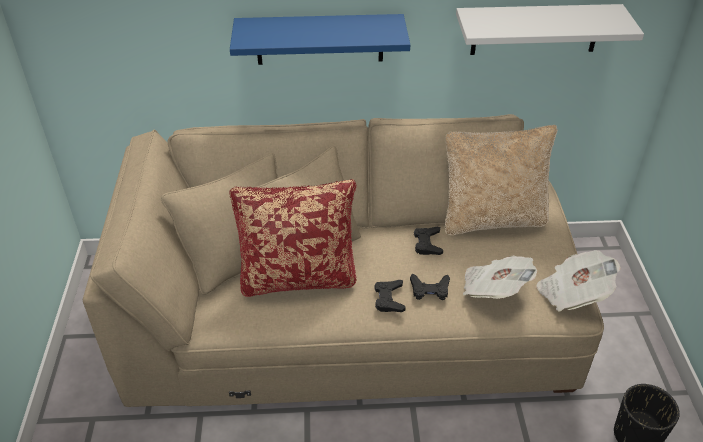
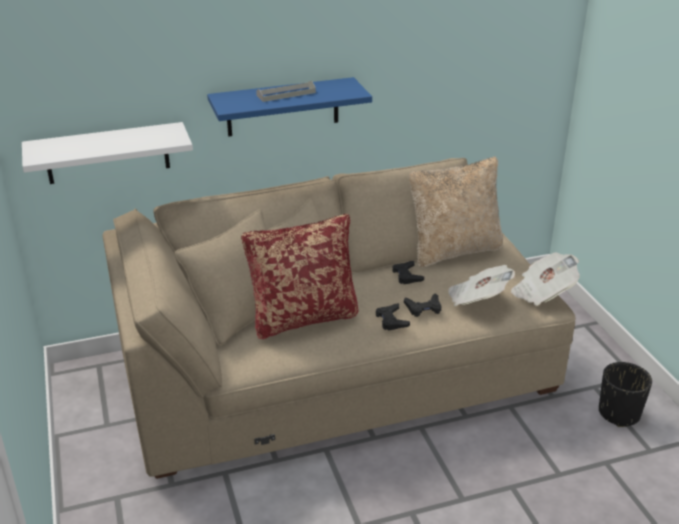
camera: 15 degrees left, 10 degrees down
white shelf [456,4,644,55] -> white shelf moved to [22,122,193,184]
none -> grey tray [256,81,316,102]

